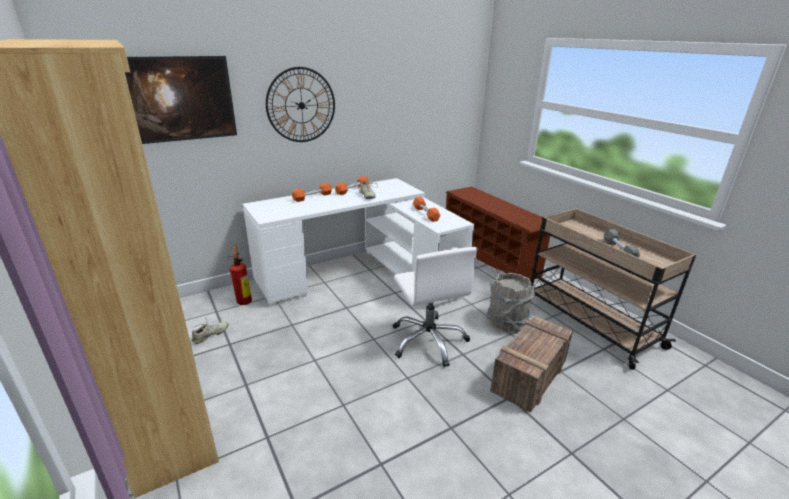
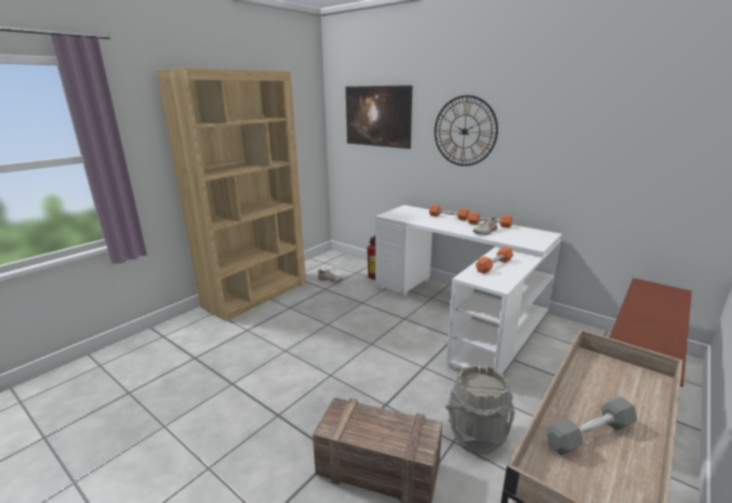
camera: 70 degrees right, 5 degrees down
white office chair [393,247,477,367] -> none

